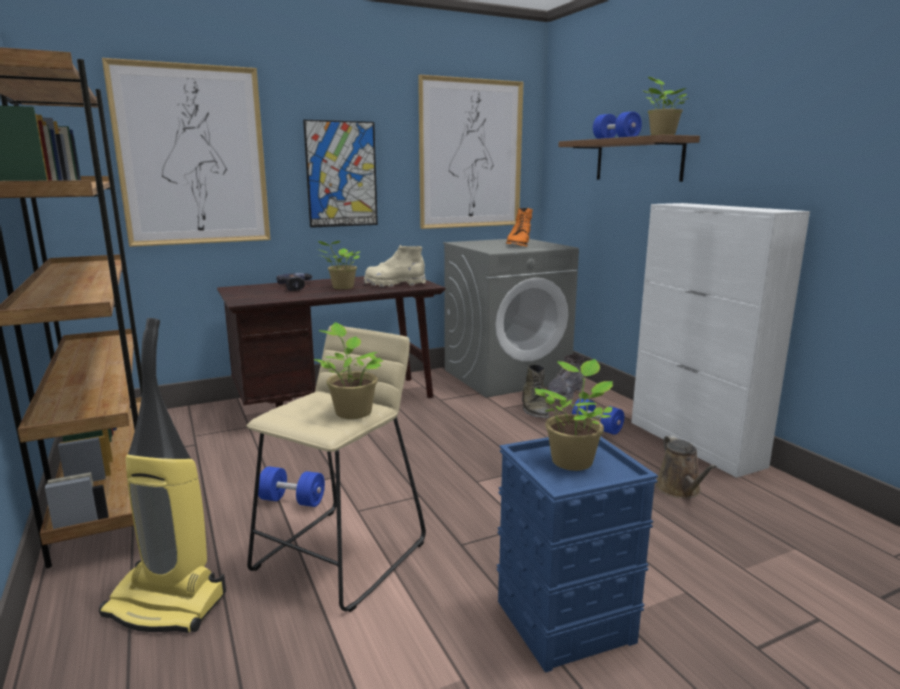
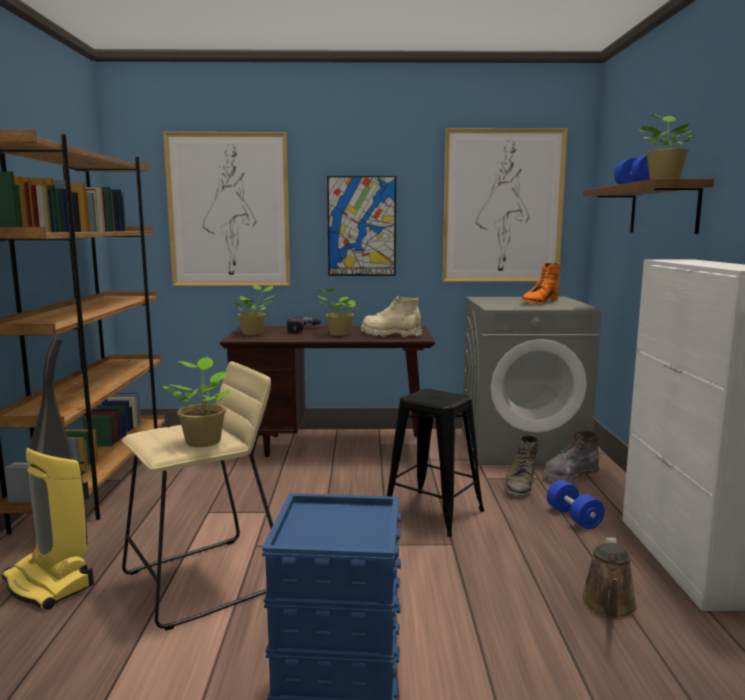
camera: 25 degrees right, 5 degrees down
blue dumbbell [258,466,325,507] -> none
potted plant [535,359,613,471] -> potted plant moved to [234,285,273,335]
none -> black stool [386,389,484,537]

